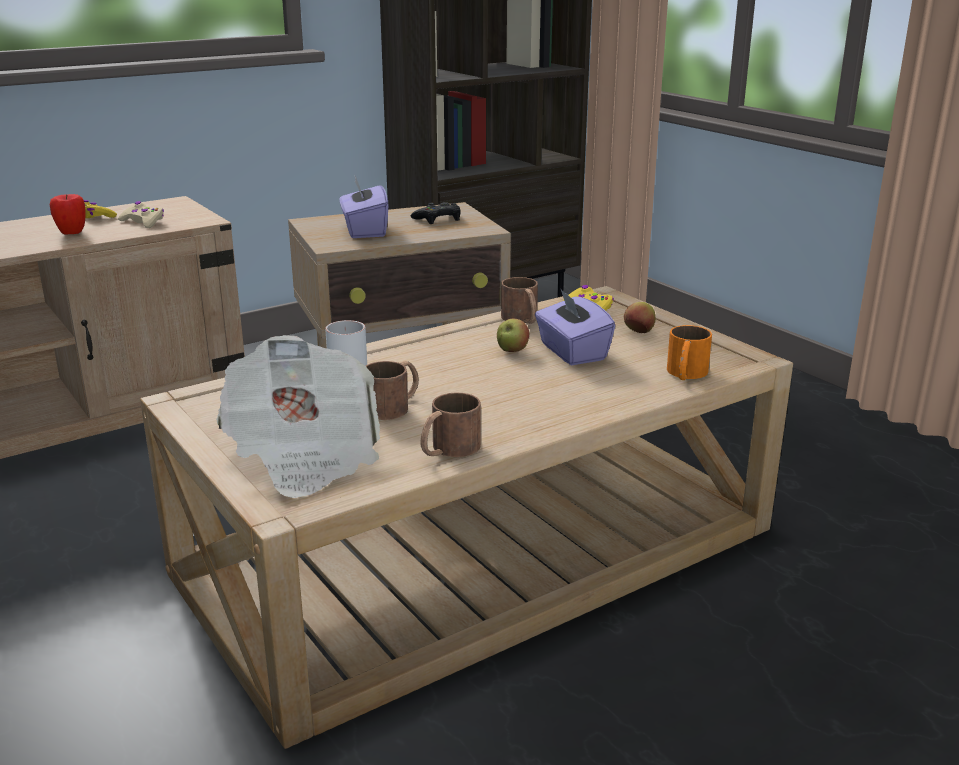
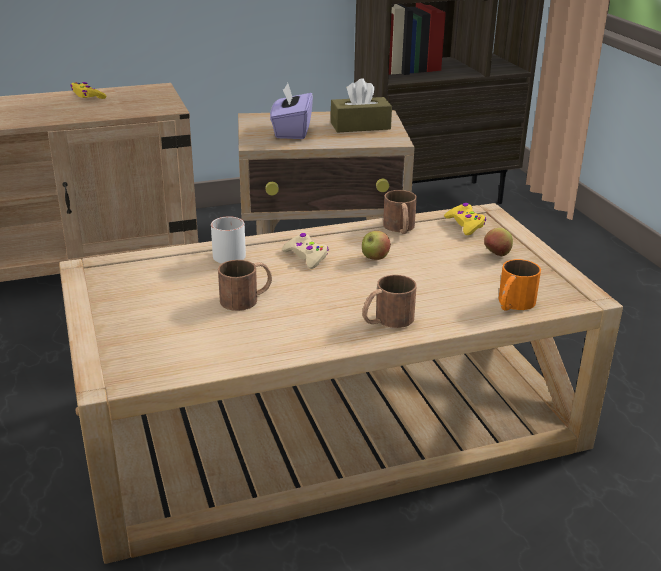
camera: 15 degrees right, 5 degrees up
apple [50,194,86,234] -> none
beige game controller [118,201,164,228] -> beige game controller moved to [282,233,329,269]
newspaper [216,335,380,498] -> none
black game controller [410,202,461,224] -> brown tissue box [331,78,392,133]
brown mug [420,392,481,457] -> brown mug moved to [362,275,417,328]
purple tissue box [535,288,615,365] -> none

